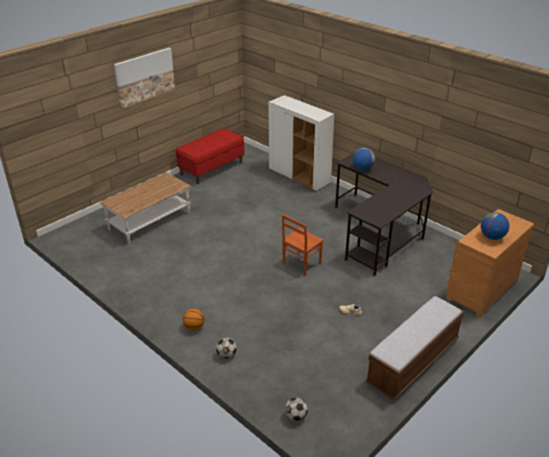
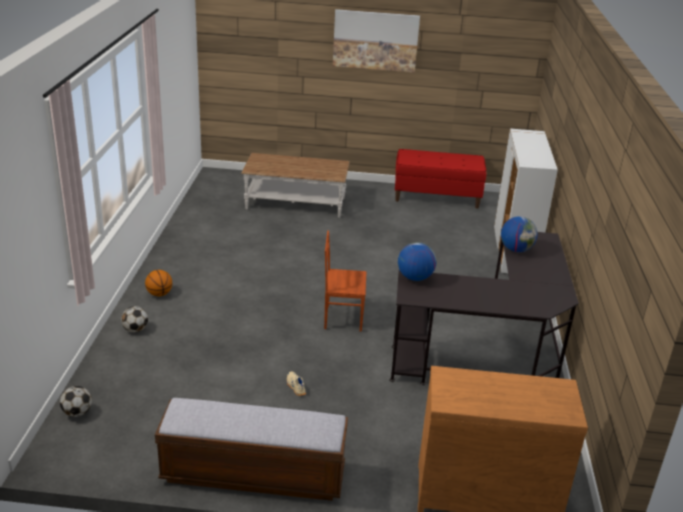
camera: 50 degrees right, 5 degrees down
globe [481,212,509,240] -> globe moved to [398,242,437,281]

